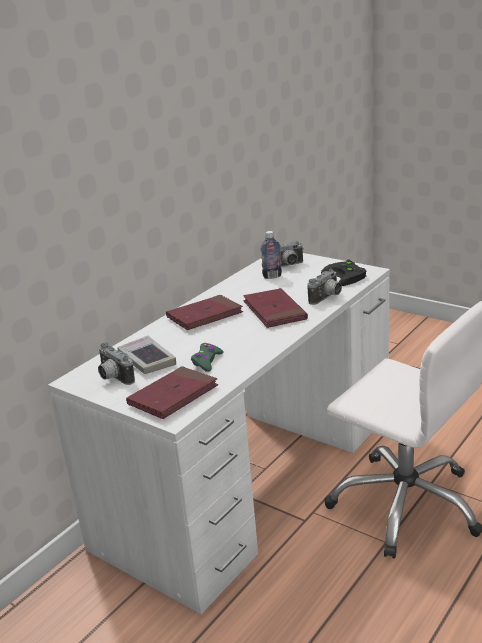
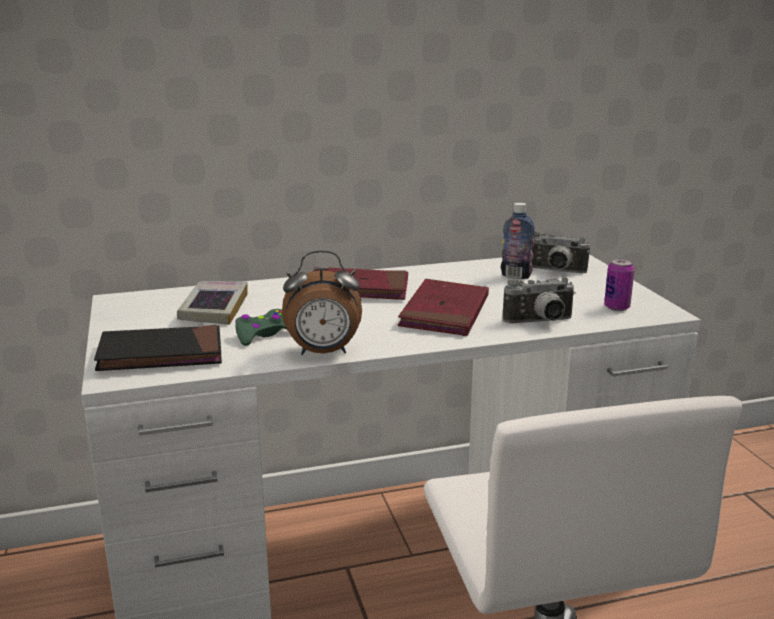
camera: 35 degrees right, 5 degrees down
camera [98,342,135,385] -> none
red book [126,366,218,419] -> black book [94,325,222,371]
black game controller [321,260,367,286] -> can [604,258,635,311]
none -> alarm clock [282,250,362,355]

